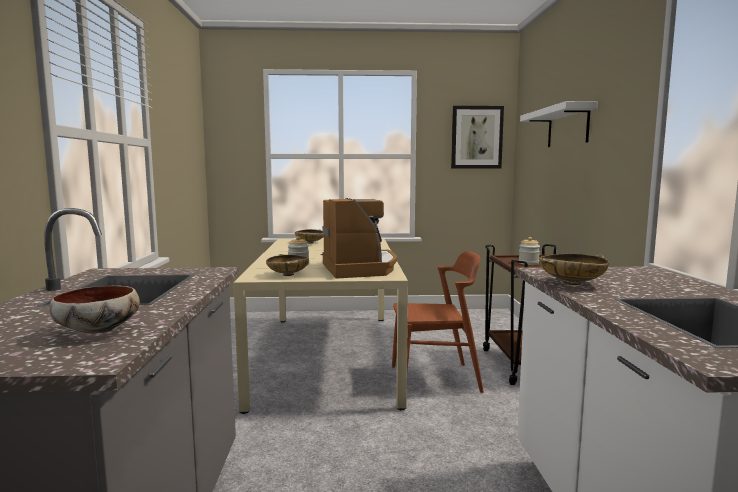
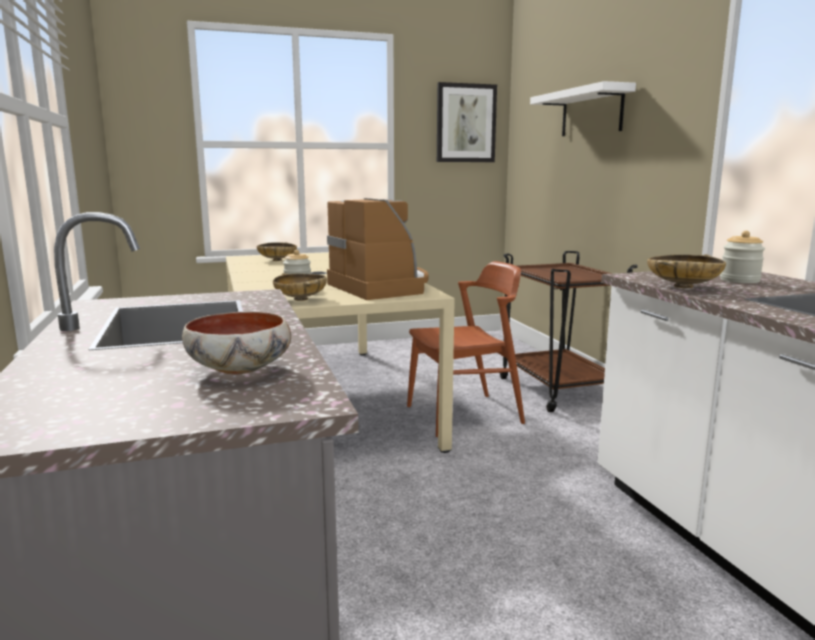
camera: 15 degrees left, 5 degrees up
jar [519,237,540,265] -> jar moved to [720,231,765,283]

